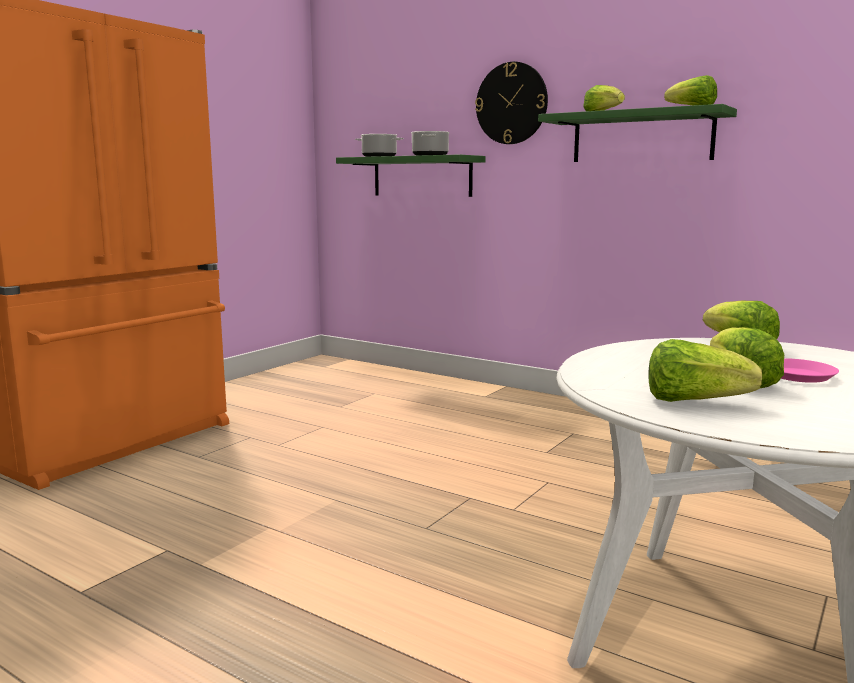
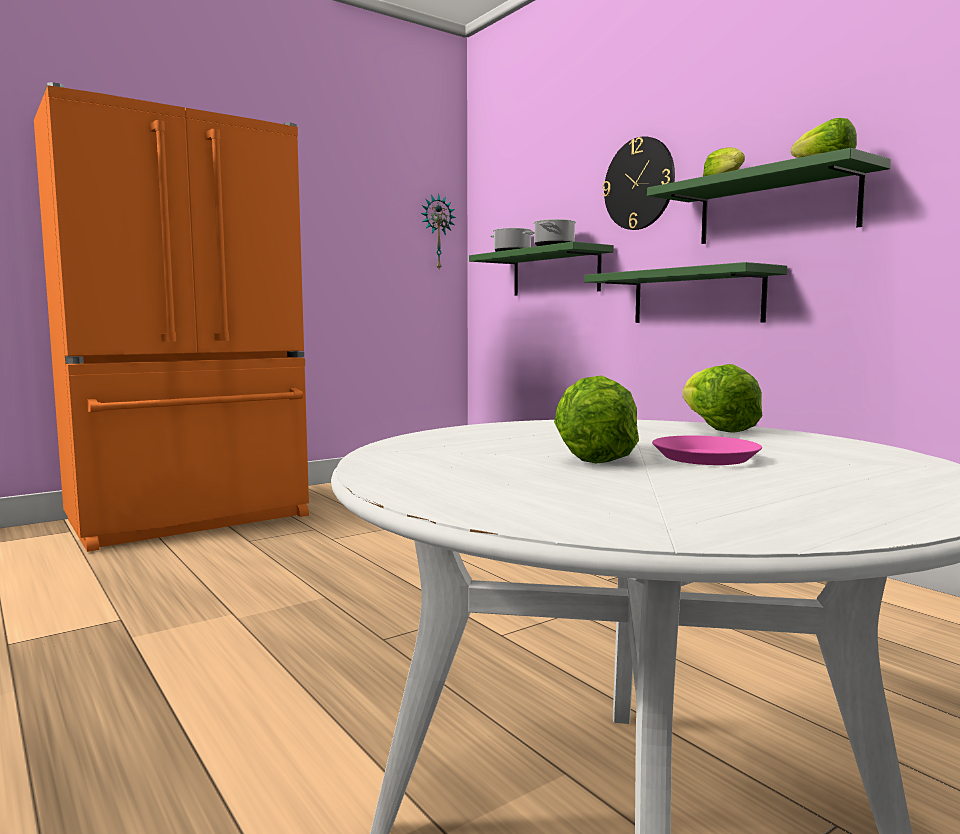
camera: 20 degrees right, 5 degrees down
lettuce [648,339,762,402] -> none
none -> wall clock [421,194,456,269]
none -> green shelf [584,262,787,323]

